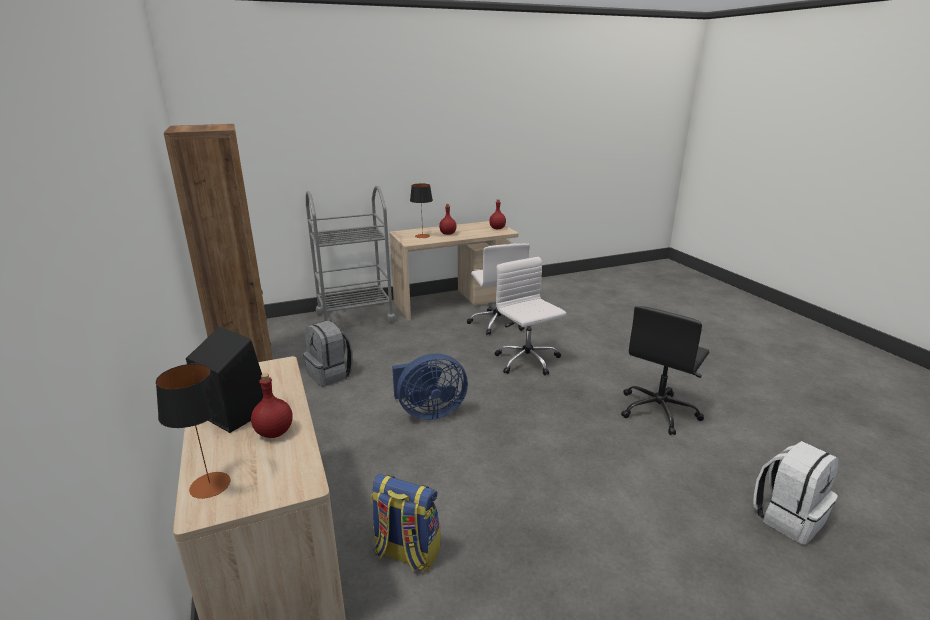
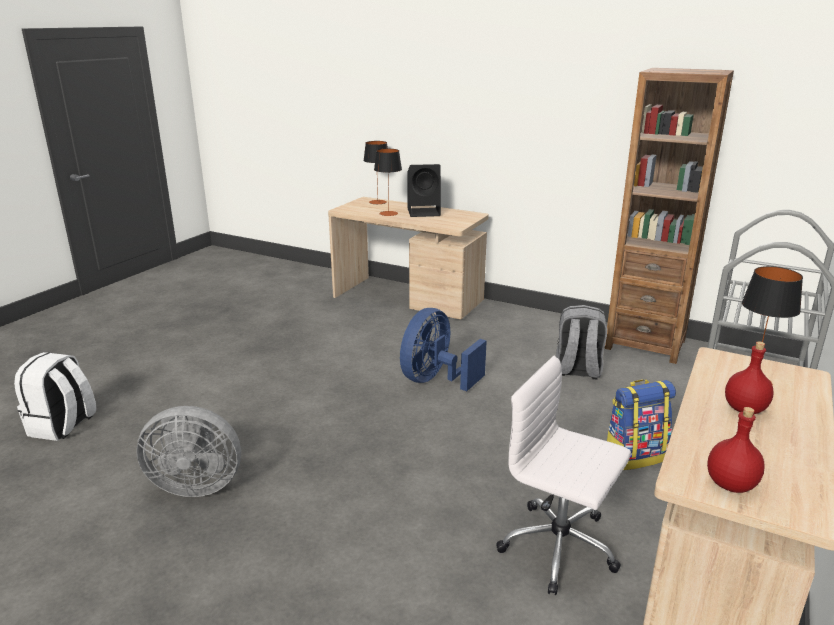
camera: 140 degrees right, 0 degrees up
red bottle [251,373,293,438] -> table lamp [374,149,402,216]
backpack [371,474,440,572] -> backpack moved to [607,379,676,470]
white office chair [495,257,566,375] -> none
black office chair [621,306,709,435] -> grey fan [136,406,241,497]

